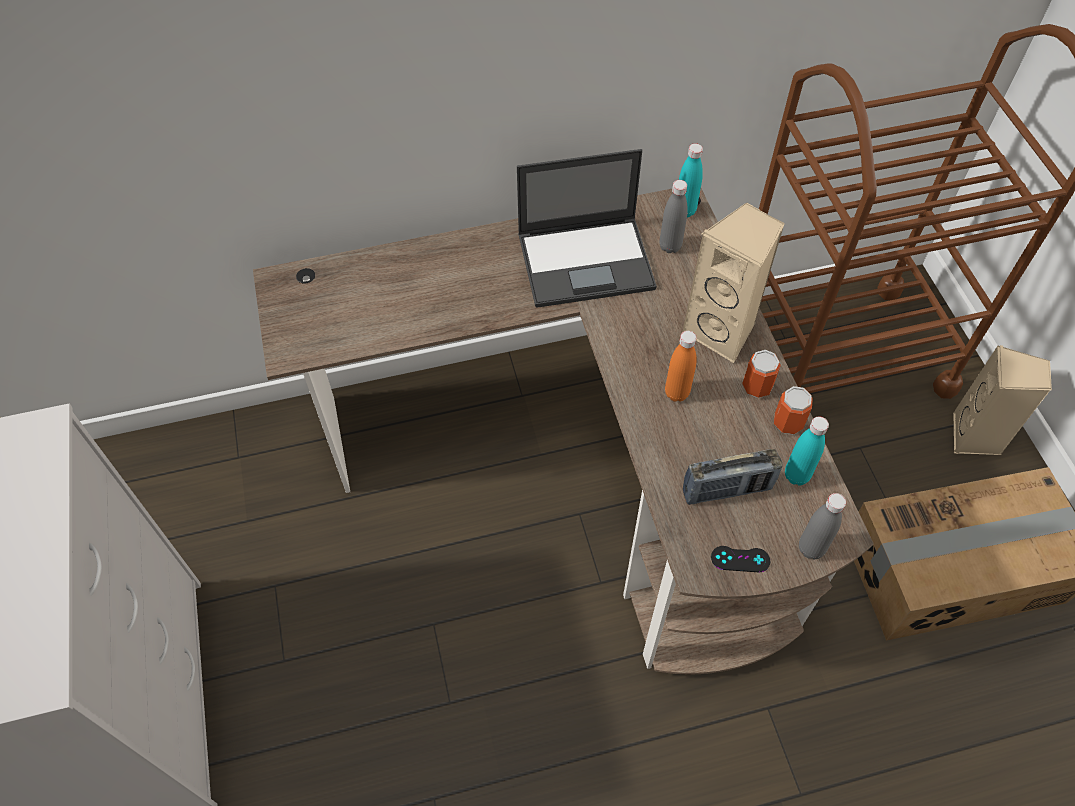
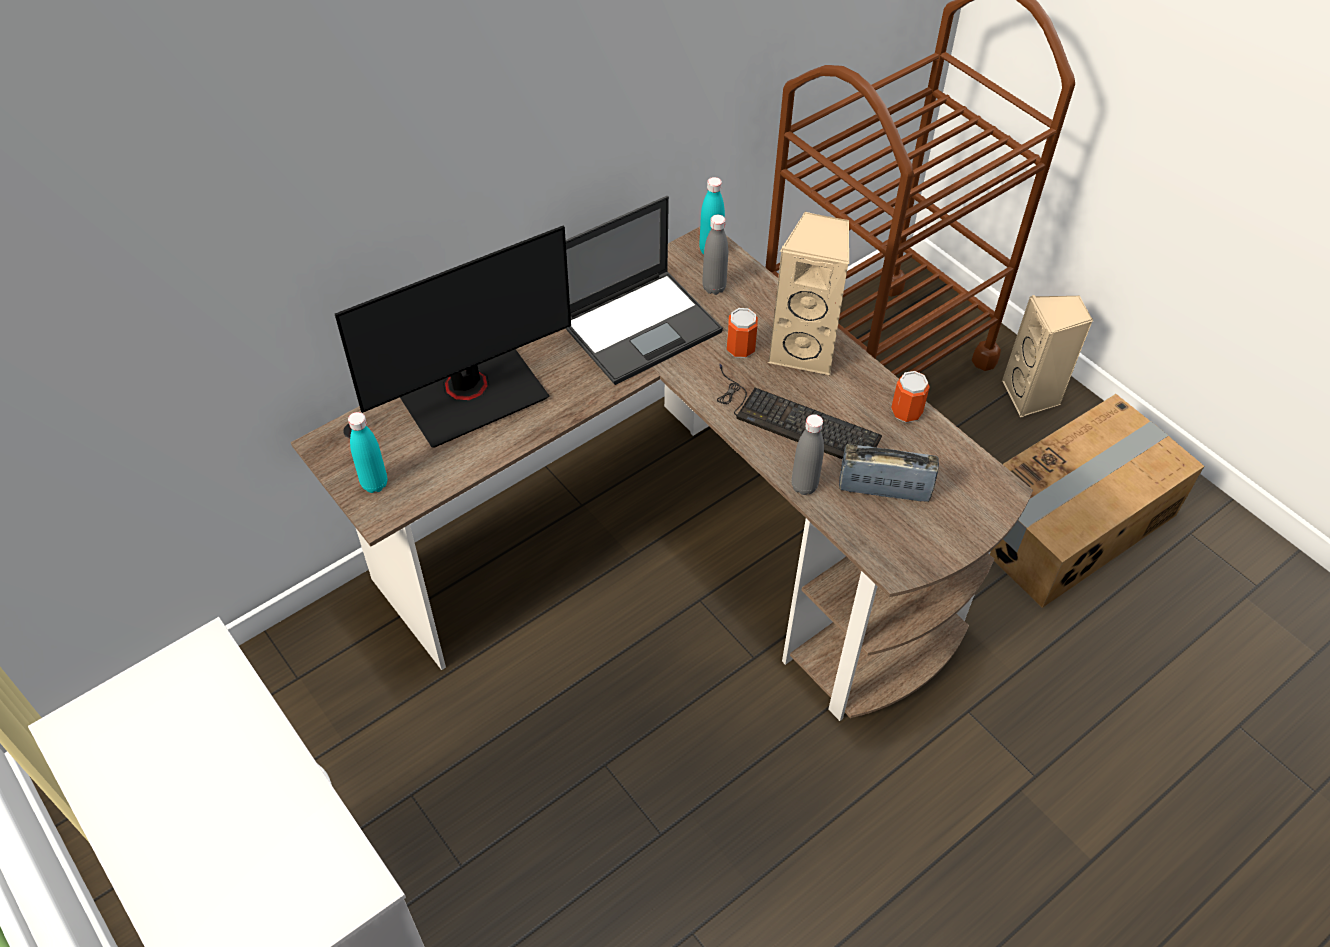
camera: 25 degrees left, 5 degrees down
orange bottle [665,331,697,402] -> keyboard [717,364,882,459]
radio [683,449,783,505] -> radio turned 135 degrees counterclockwise [839,444,939,502]
black game controller [711,546,770,572] -> none
can [742,350,781,398] -> can moved to [727,308,758,358]
turquoise bottle [785,417,829,486] -> turquoise bottle moved to [348,412,387,493]
grey bottle [799,493,846,560] -> grey bottle moved to [791,414,824,495]
none -> monitor [335,226,571,447]

